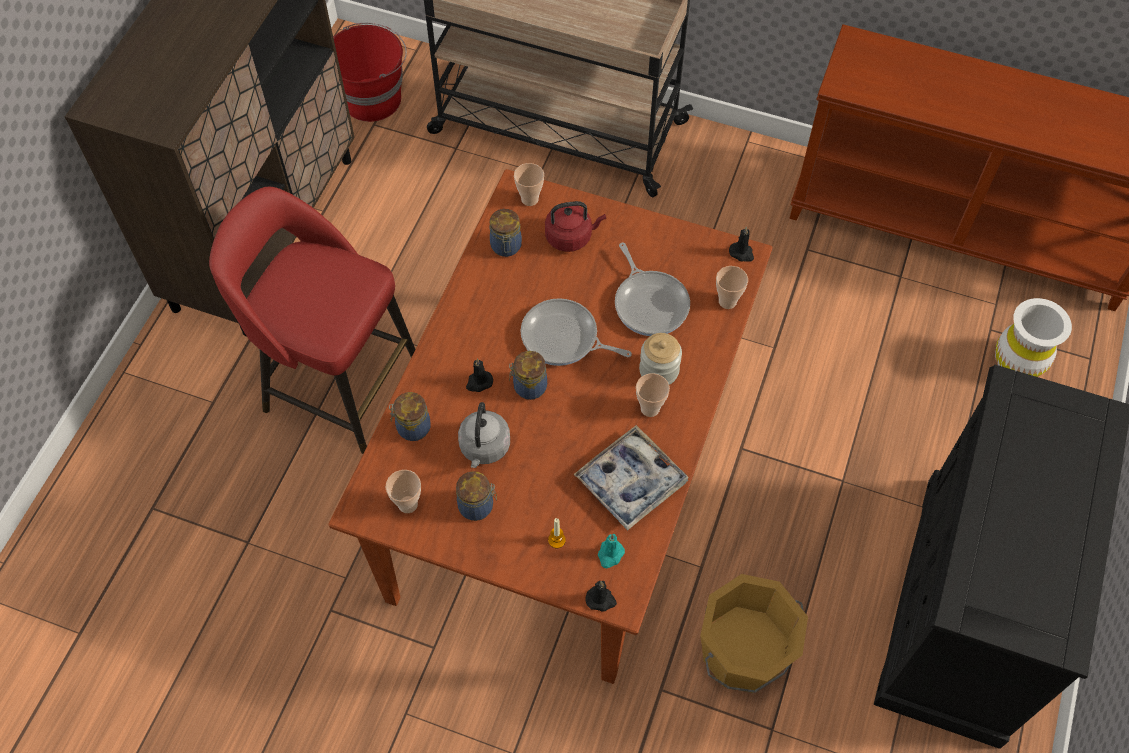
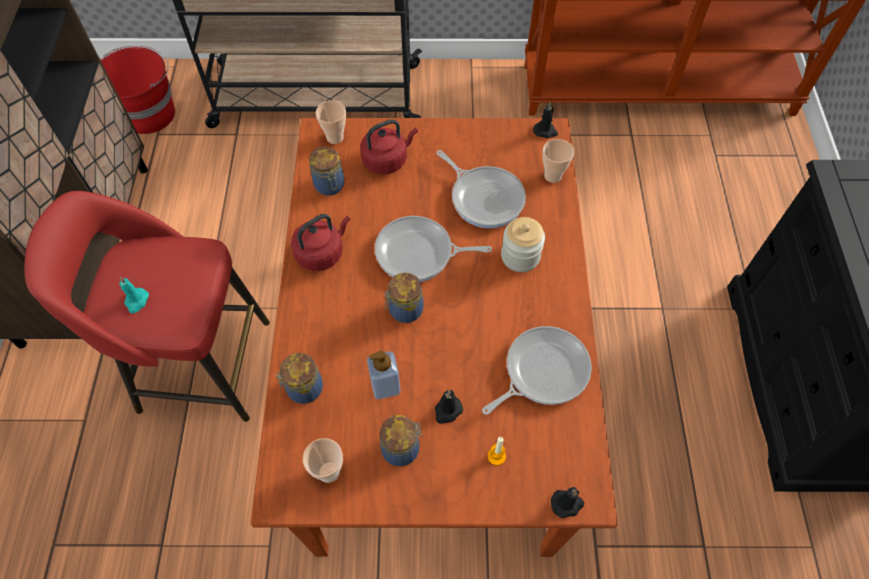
camera: 20 degrees left, 0 degrees up
grey kettle [458,402,510,468] -> soap dispenser [367,351,400,400]
black candle [466,358,493,392] -> black candle moved to [435,390,463,424]
tray [574,425,689,531] -> frying pan [482,326,592,415]
turquoise candle [598,534,625,568] -> turquoise candle moved to [119,277,149,314]
cup [636,373,670,417] -> none
orange bucket [700,574,808,693] -> none
white vase [995,298,1072,377] -> none
none -> red kettle [291,214,350,271]

